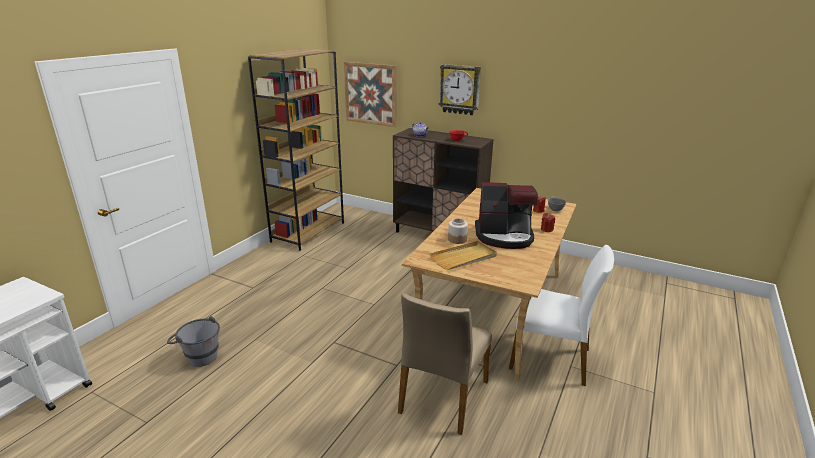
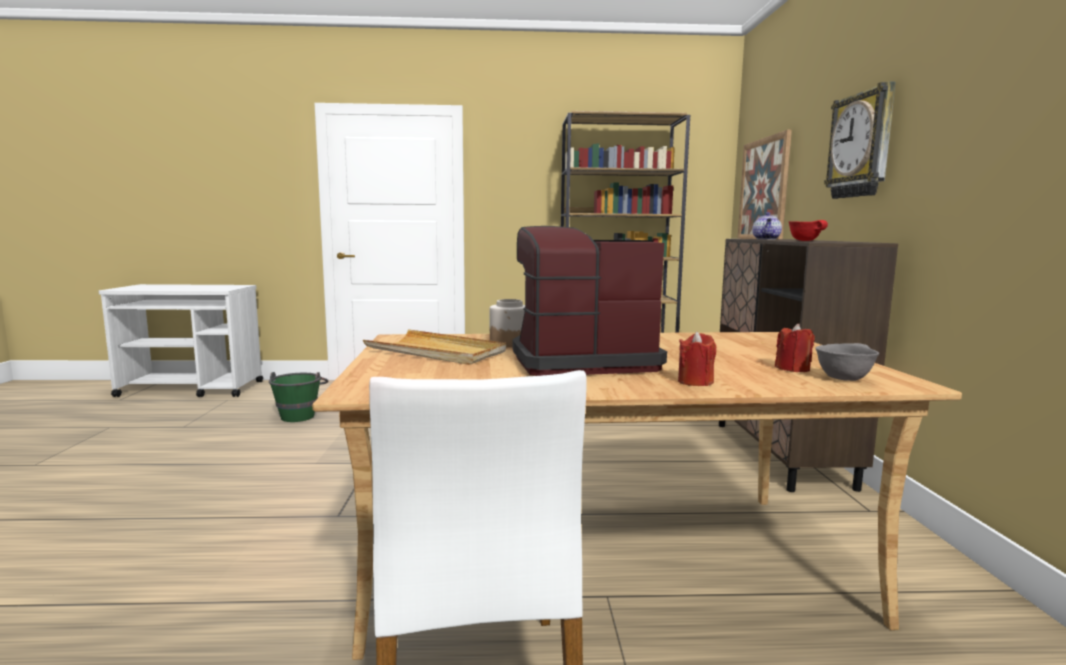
camera: 60 degrees right, 15 degrees down
grey bucket [167,316,220,367] -> green bucket [269,372,328,422]
beige chair [398,293,492,435] -> none
coffee machine [475,182,538,249] -> coffee machine turned 105 degrees clockwise [513,226,667,376]

